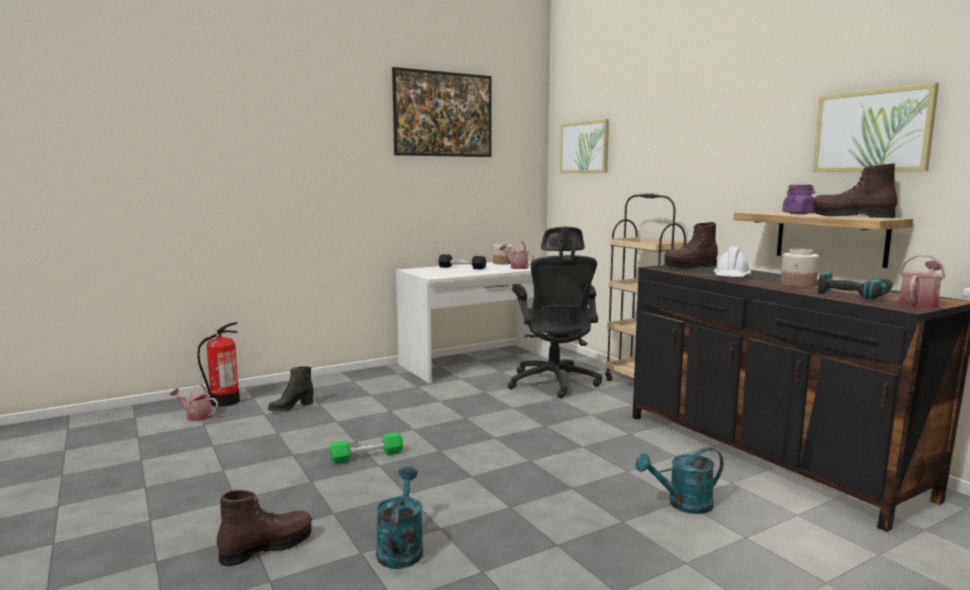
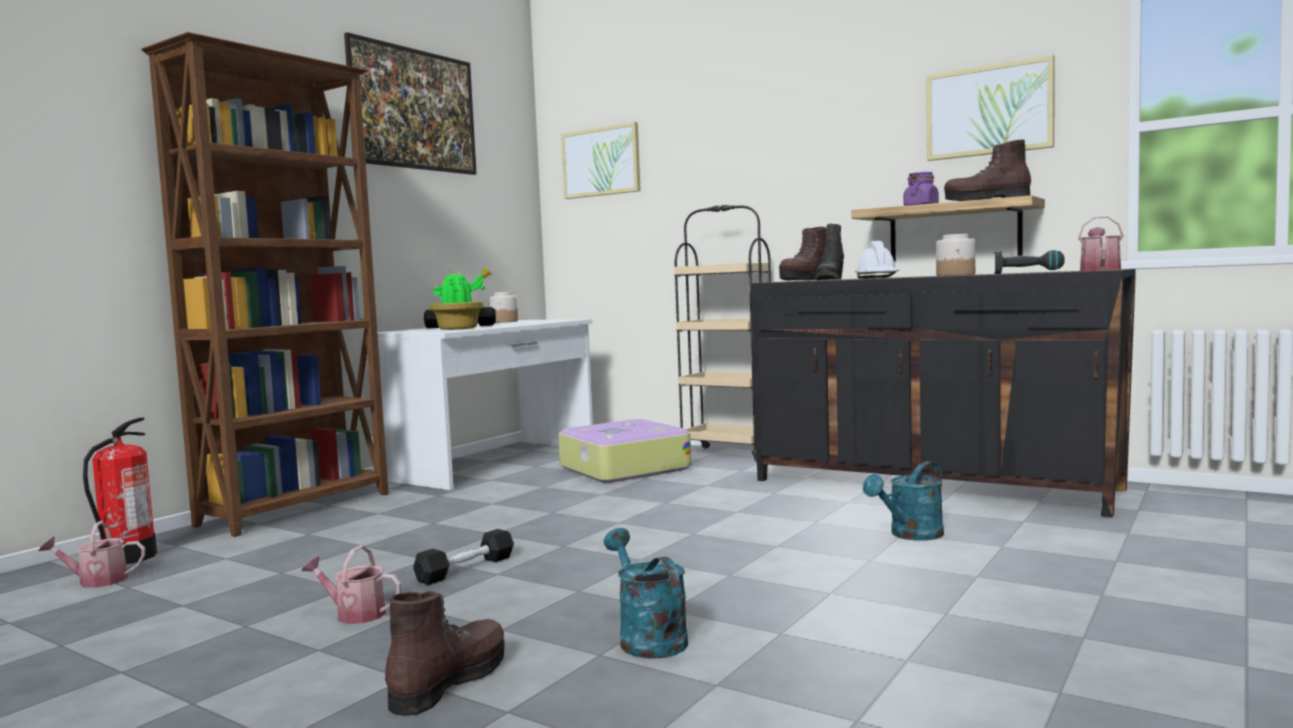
camera: 25 degrees left, 5 degrees down
black boot [268,366,314,412] -> black boot moved to [815,223,844,280]
green dumbbell [330,432,403,464] -> black dumbbell [413,529,514,585]
watering can [499,241,534,269] -> watering can moved to [302,545,401,624]
office chair [508,227,602,399] -> suitcase [558,419,691,483]
none -> brown bookcase [141,32,389,537]
none -> potted plant [429,267,492,330]

